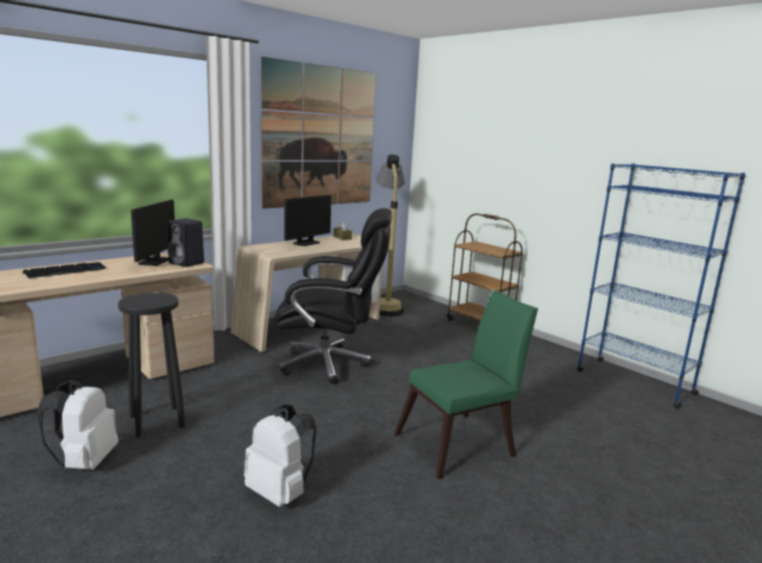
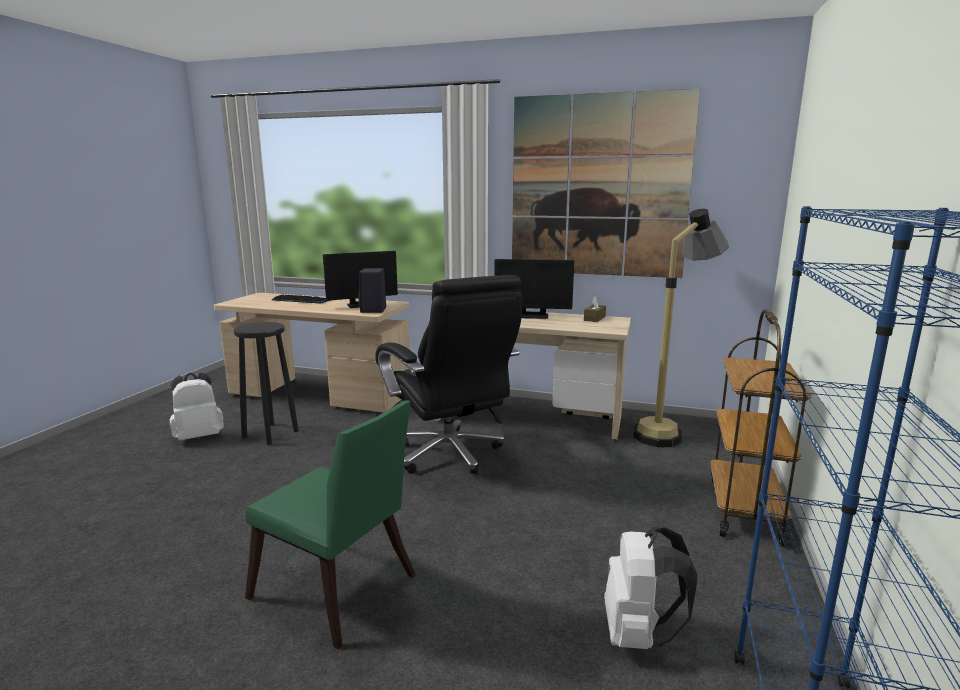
camera: 60 degrees right, 0 degrees up
white backpack [244,404,317,507] -> white backpack moved to [604,526,698,649]

